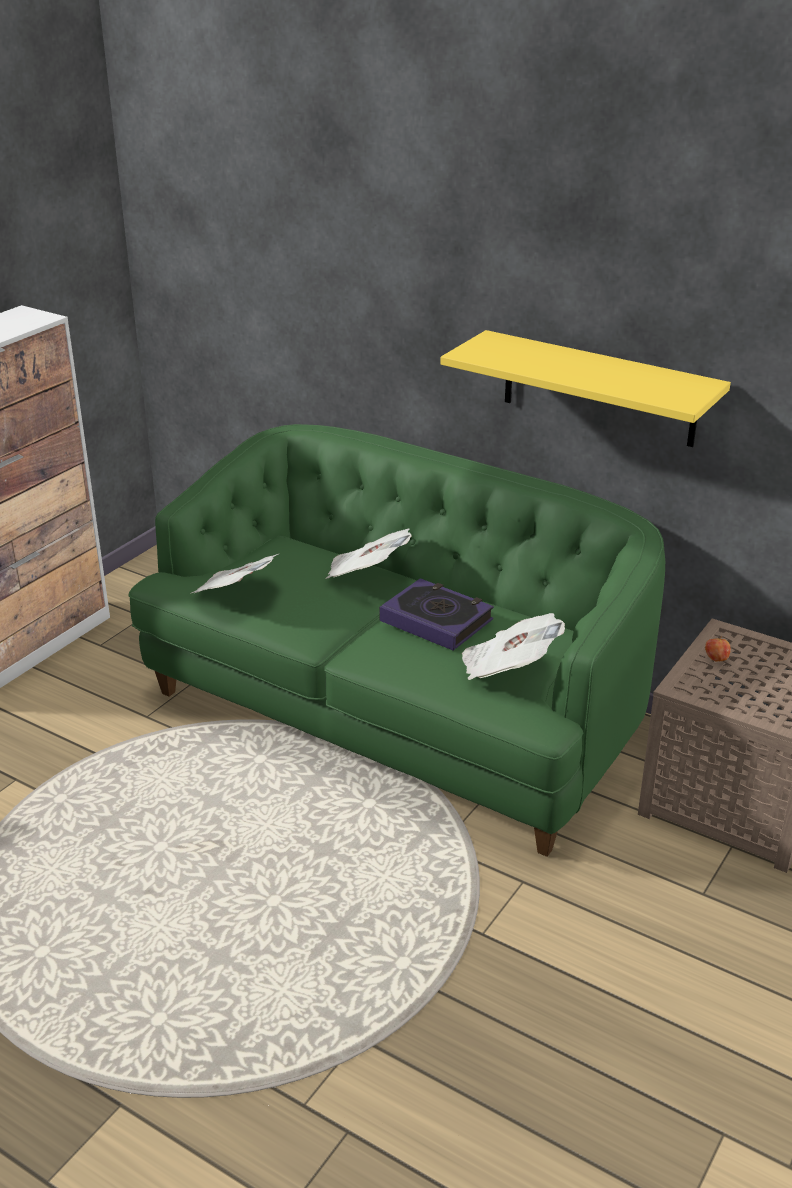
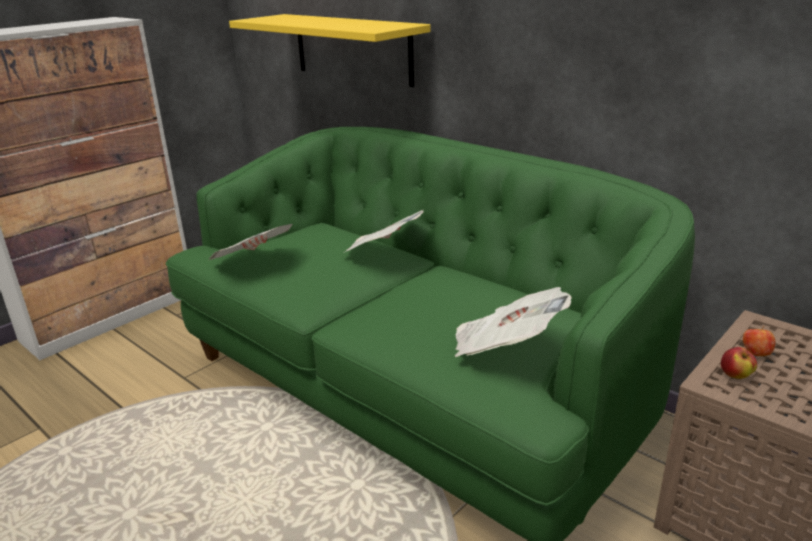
camera: 10 degrees right, 5 degrees down
book [379,578,494,651] -> none
yellow shelf [440,330,731,447] -> yellow shelf moved to [229,14,431,87]
none -> apple [721,347,757,379]

